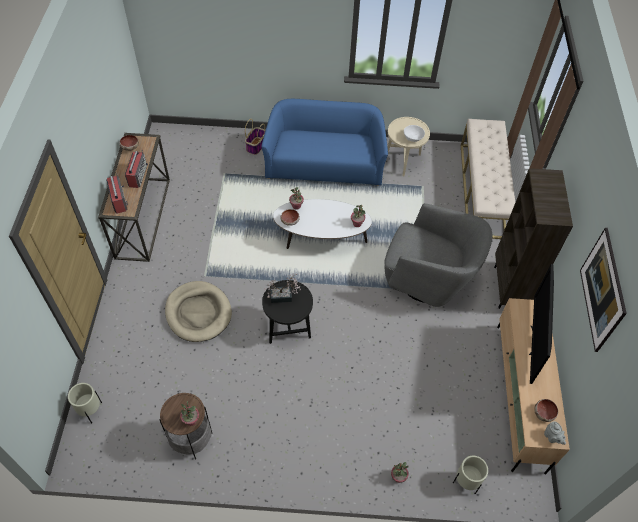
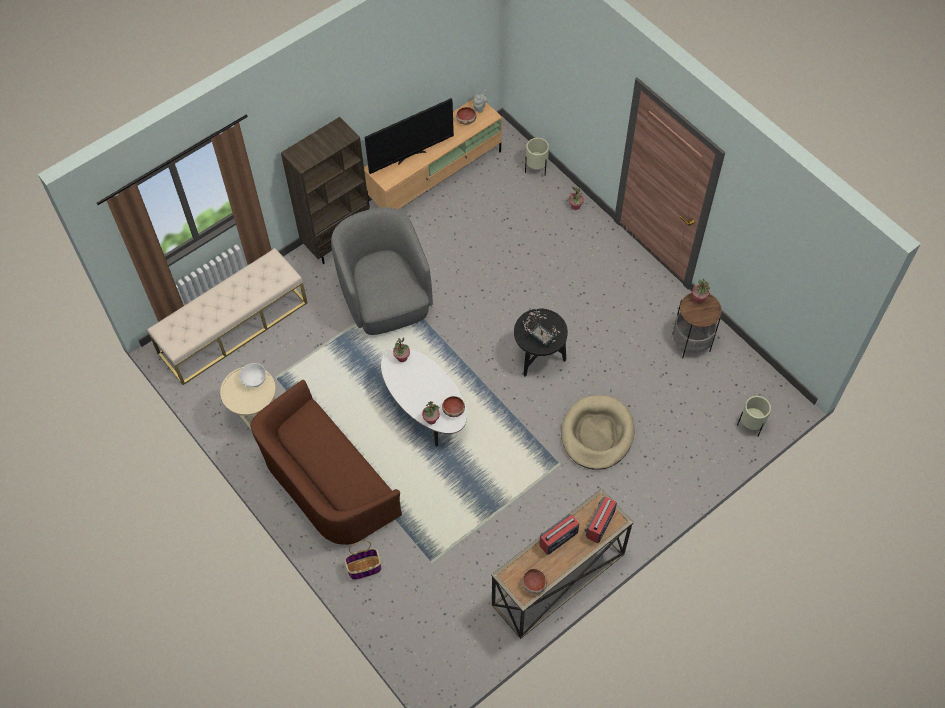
camera: 130 degrees left, 5 degrees up
blue sofa [262,99,388,186] -> brown sofa [251,380,402,545]
picture [580,228,627,352] -> none

